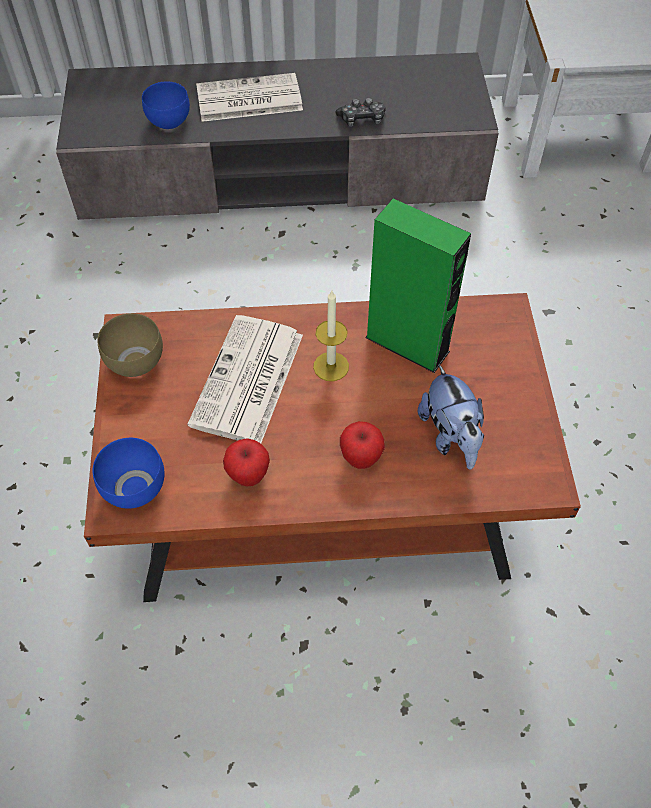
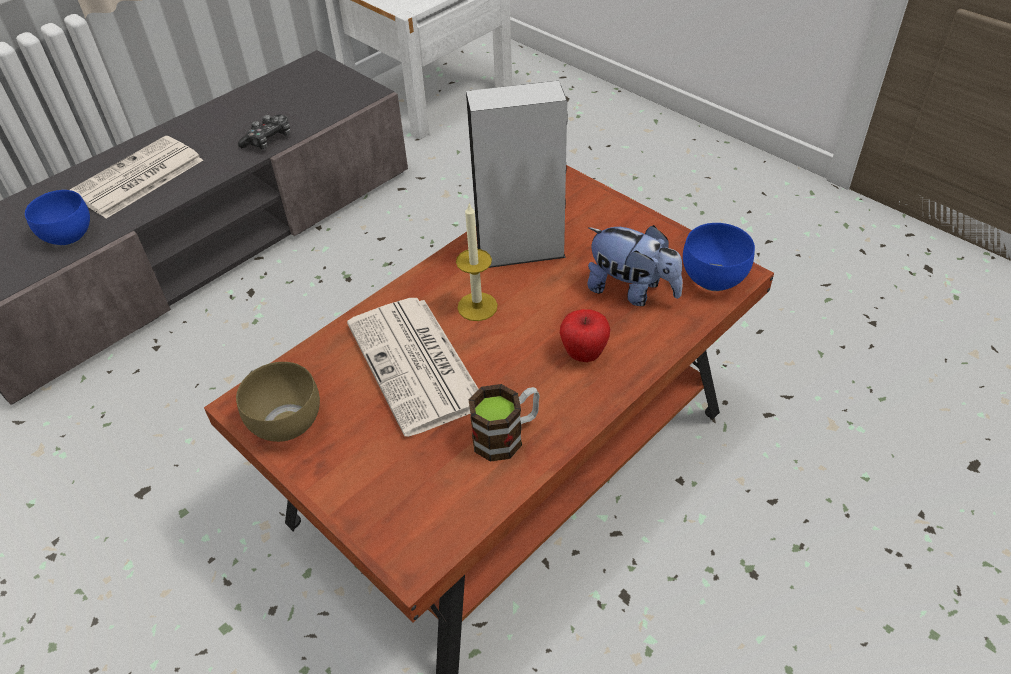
camera: 40 degrees left, 10 degrees down
blue bowl [93,438,165,509] -> blue bowl moved to [683,223,755,291]
apple [223,438,270,487] -> mug [469,384,540,462]
green speaker [365,199,471,373] -> grey speaker [466,81,568,268]

